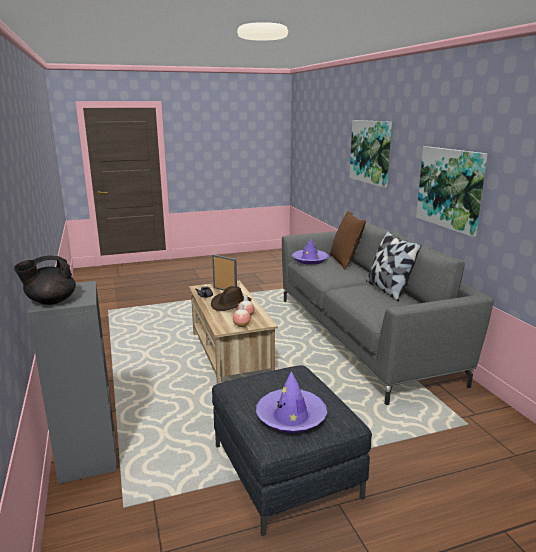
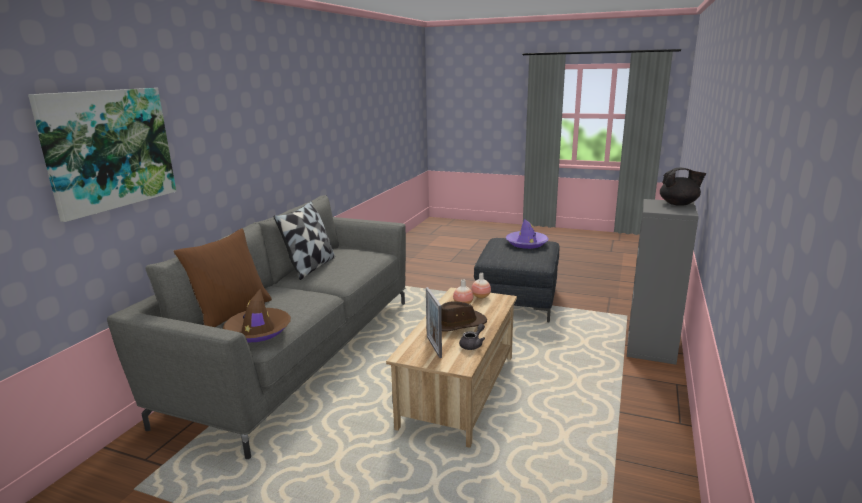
camera: 140 degrees left, 0 degrees up
purple hat [292,239,329,265] -> brown hat [223,288,291,342]
picture [416,146,487,237] -> none

